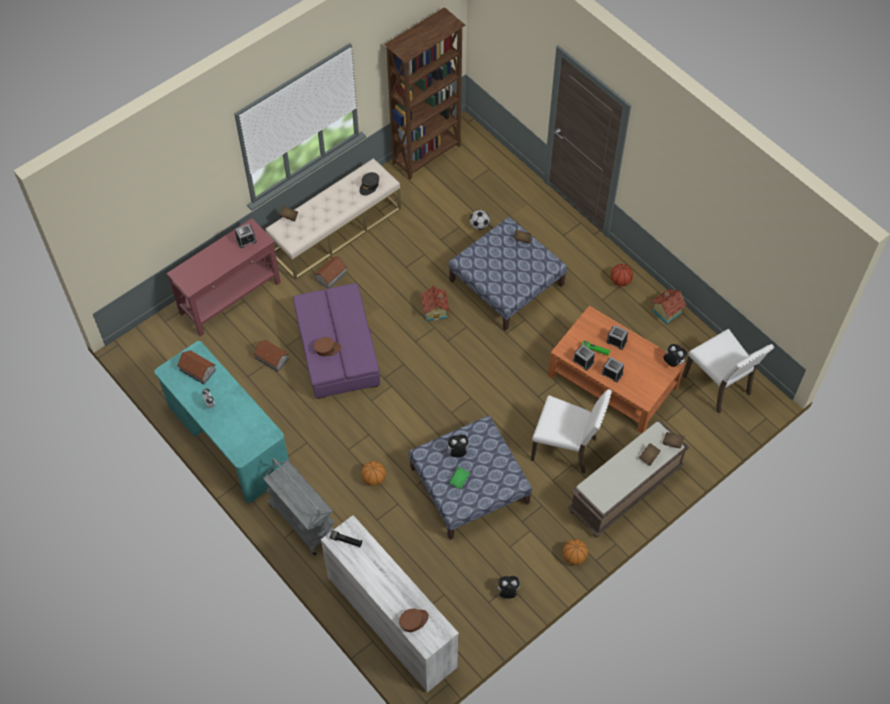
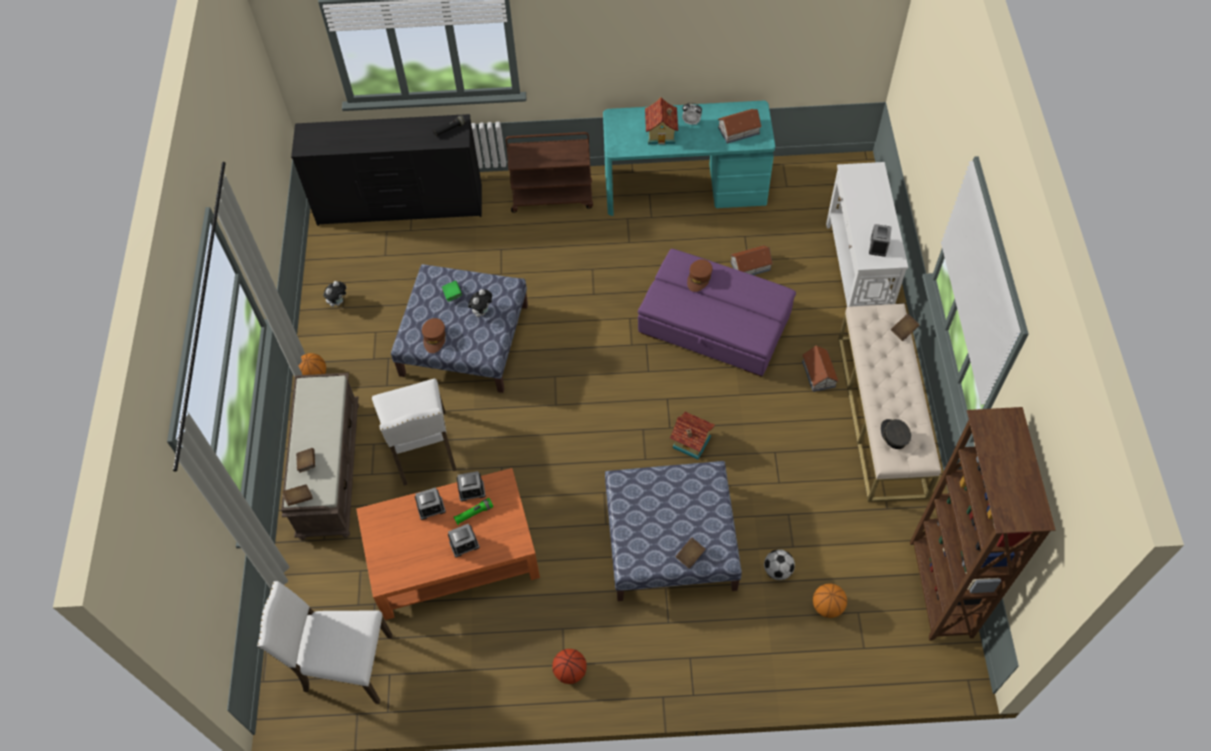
camera: 130 degrees right, 0 degrees up
red console table [166,219,281,336] -> white console table [826,162,908,307]
grey cart [263,458,335,555] -> brown cart [506,132,593,213]
white dresser [321,515,459,692] -> black dresser [291,114,482,226]
basketball [361,461,386,486] -> basketball moved to [813,583,847,618]
brown cap [399,608,429,632] -> brown cap moved to [422,318,446,353]
white chair [531,389,612,474] -> white chair turned 75 degrees counterclockwise [372,378,456,486]
toy house [652,289,687,325] -> toy house moved to [645,97,678,145]
plush toy [663,344,687,367] -> none

